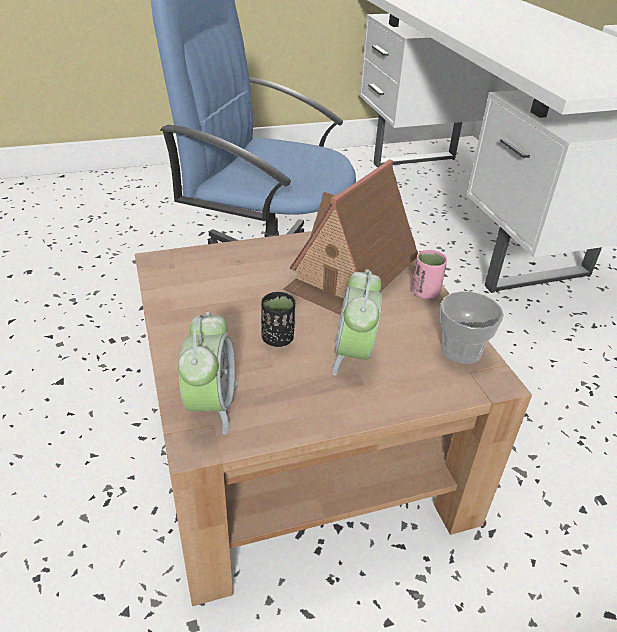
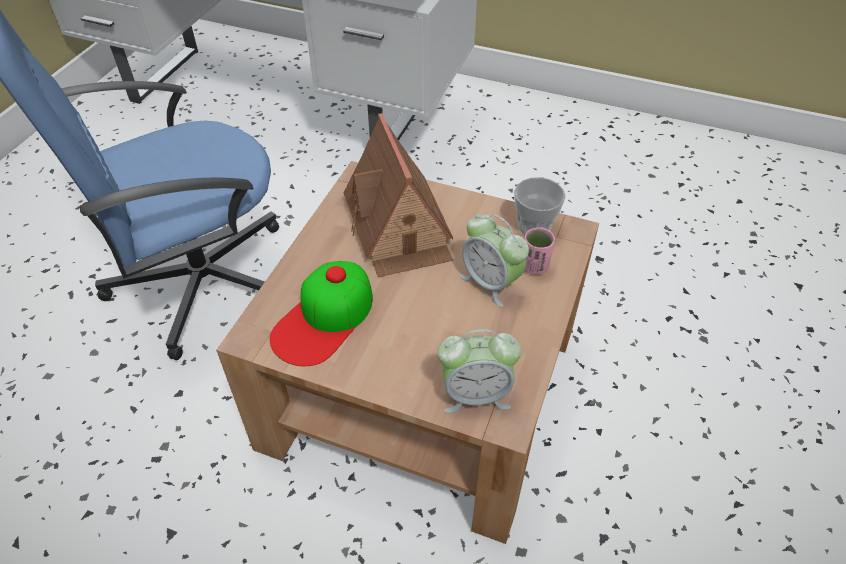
camera: 50 degrees left, 10 degrees up
alarm clock [178,311,238,435] -> alarm clock turned 135 degrees clockwise [438,329,521,413]
black cup [261,292,295,347] -> none
pink cup [412,250,447,299] -> pink cup moved to [525,228,555,275]
none -> cap [270,261,373,366]

